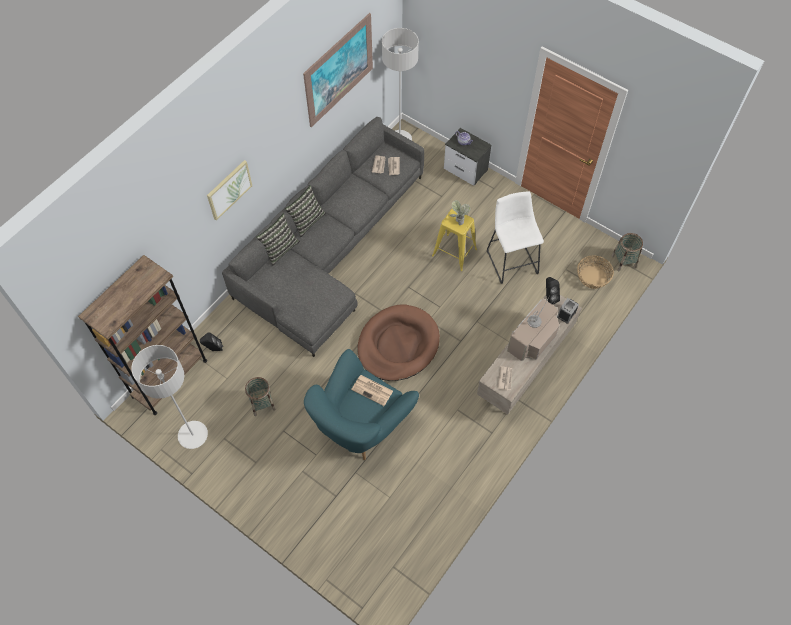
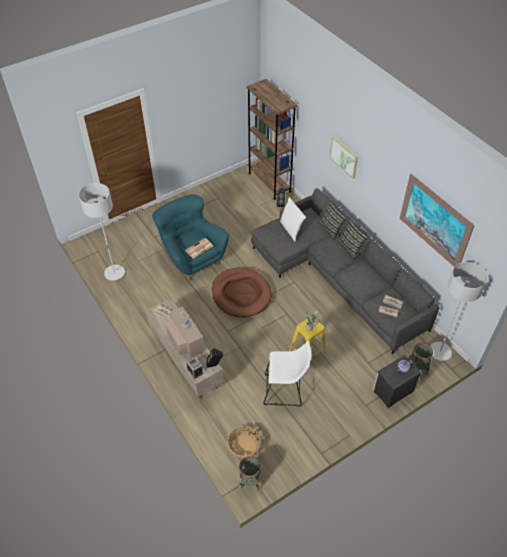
camera: 110 degrees right, 10 degrees down
grey floor lamp [132,345,208,449] -> grey floor lamp moved to [79,183,125,280]
basket [245,377,275,416] -> basket moved to [409,343,433,375]
none -> white pillow [280,197,306,241]

